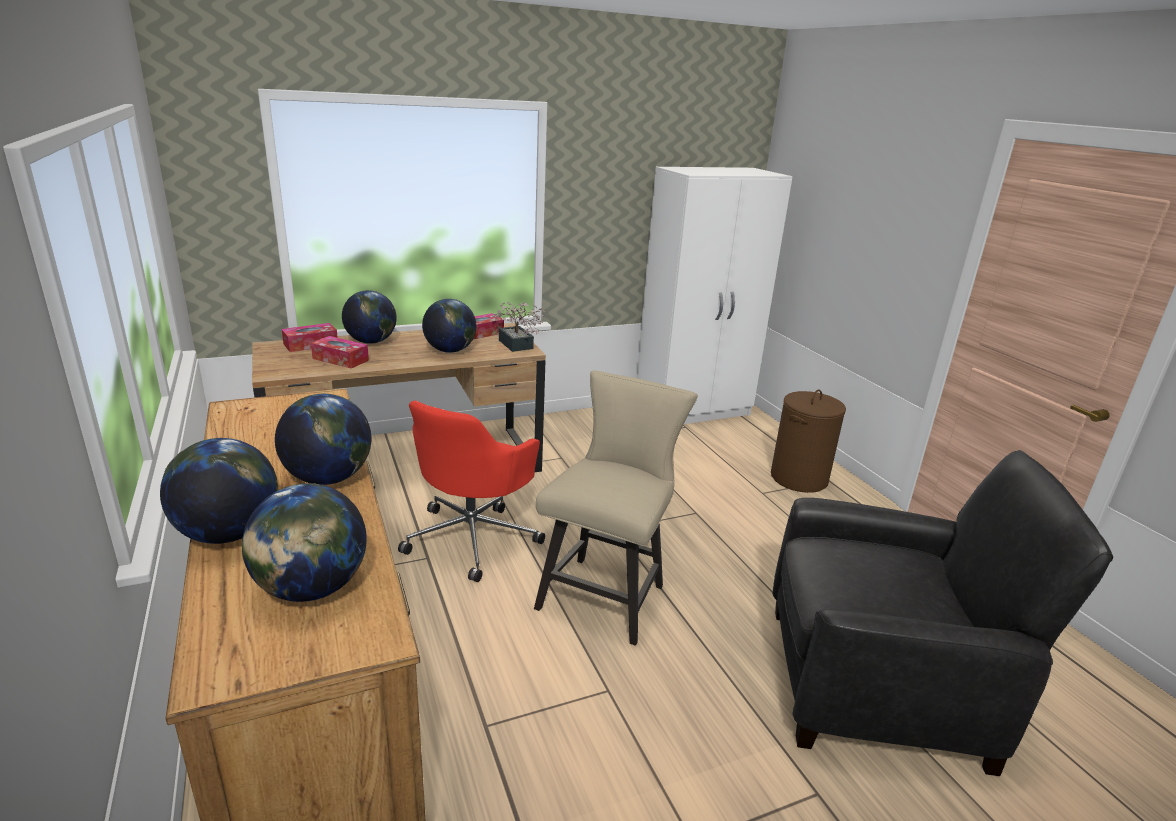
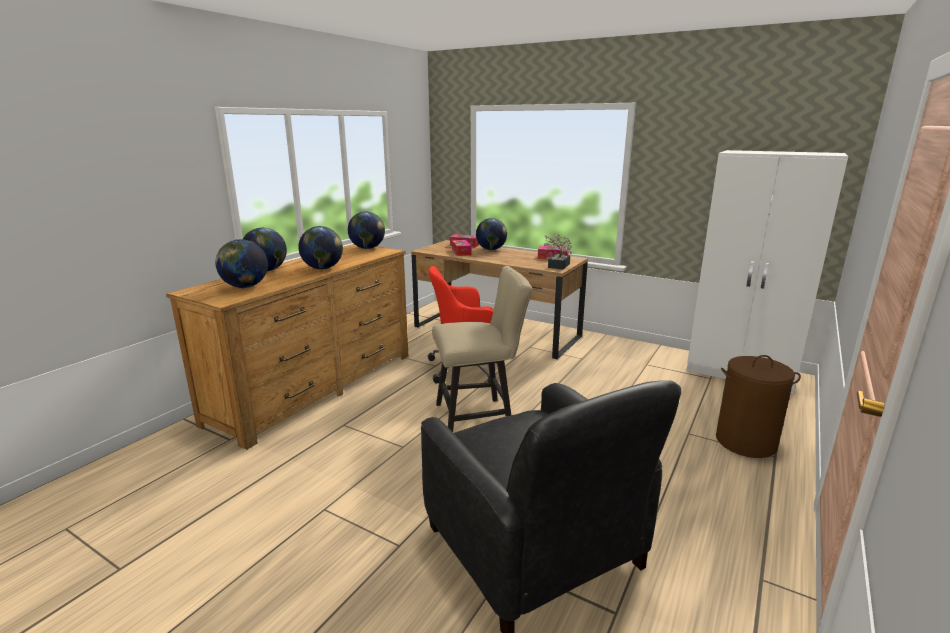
camera: 55 degrees right, 5 degrees down
globe [422,299,476,353] -> globe moved to [348,212,385,249]

